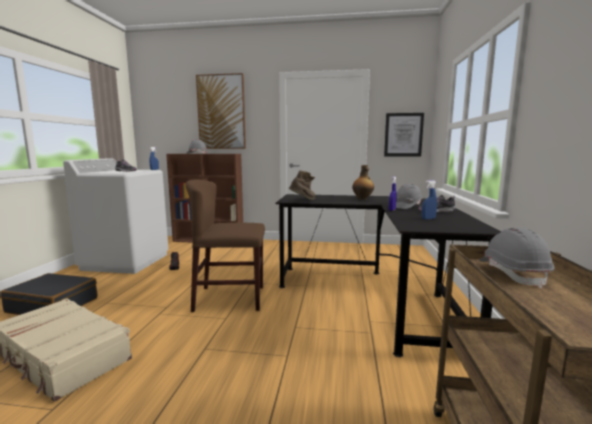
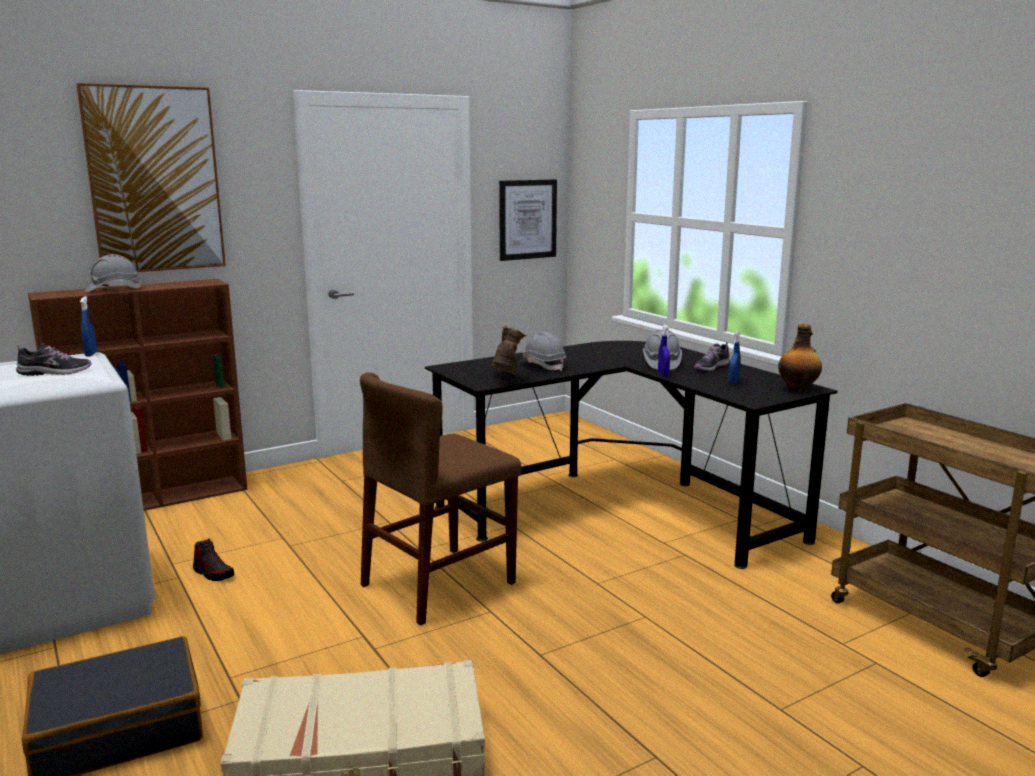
camera: 40 degrees left, 5 degrees up
bottle [352,165,374,200] -> bottle moved to [778,324,822,392]
grey hard hat [479,228,554,289] -> grey hard hat moved to [519,332,566,371]

